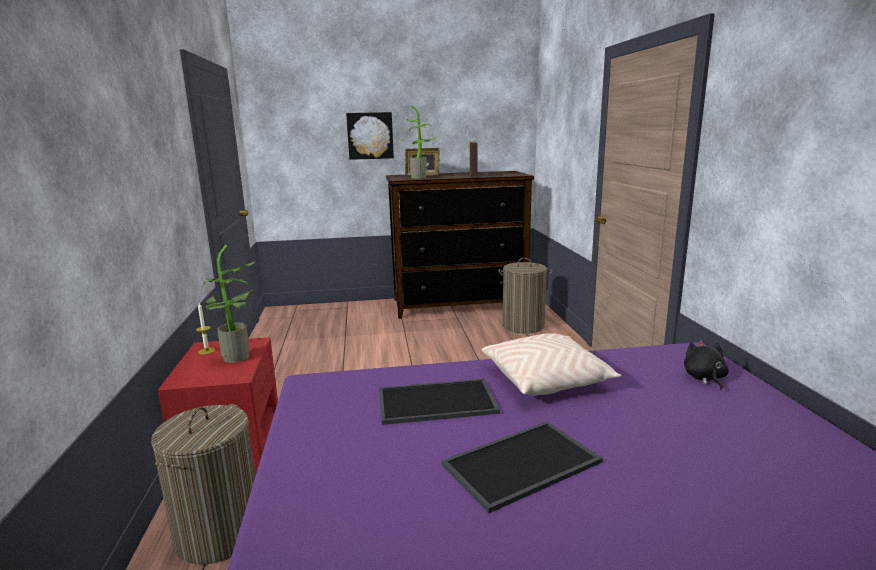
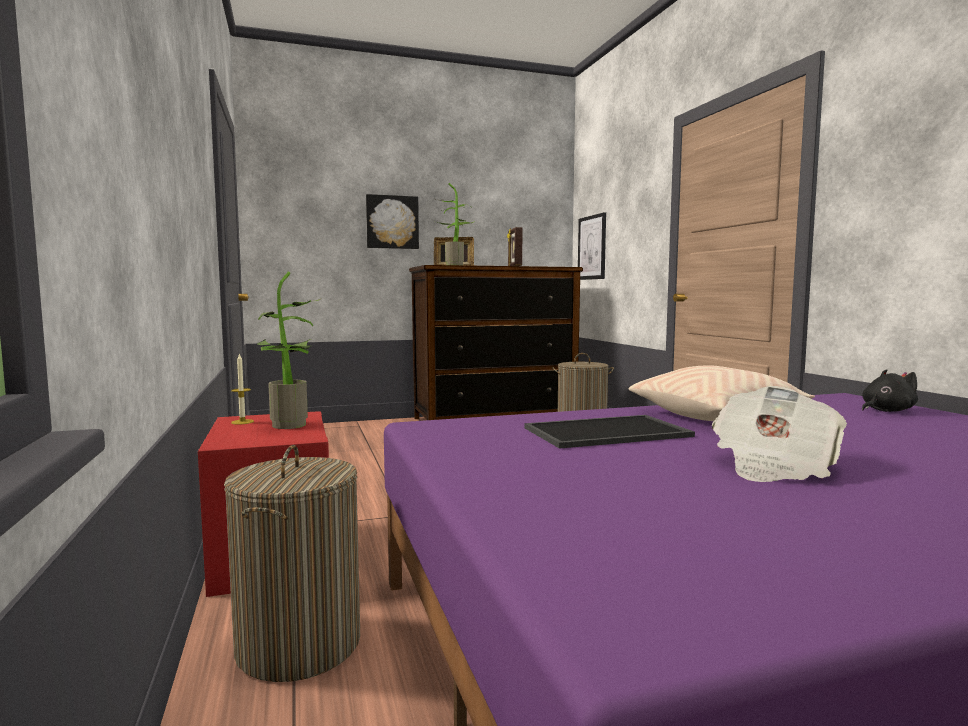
camera: 10 degrees left, 10 degrees down
tray [441,421,603,513] -> newspaper [712,386,847,482]
black plush toy [684,340,729,391] -> black plush toy turned 75 degrees clockwise [862,369,918,412]
none -> picture [578,212,606,280]

